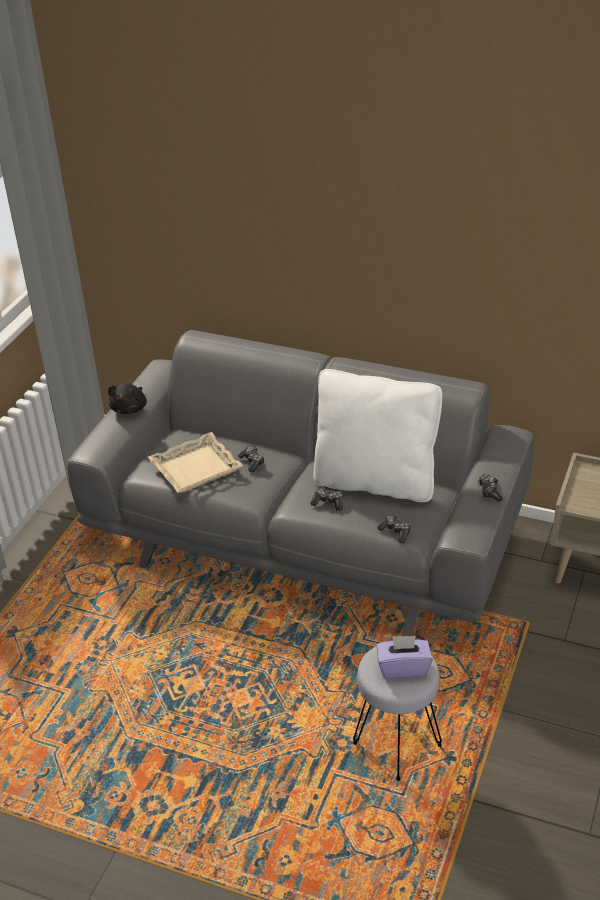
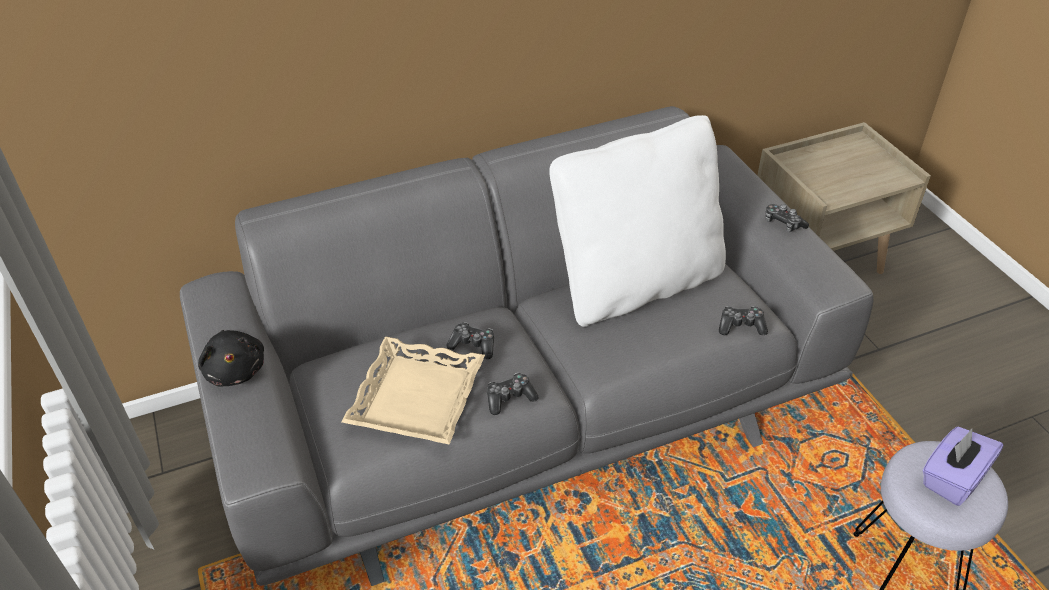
camera: 45 degrees left, 5 degrees up
game controller [310,488,343,511] -> game controller moved to [487,373,538,415]

